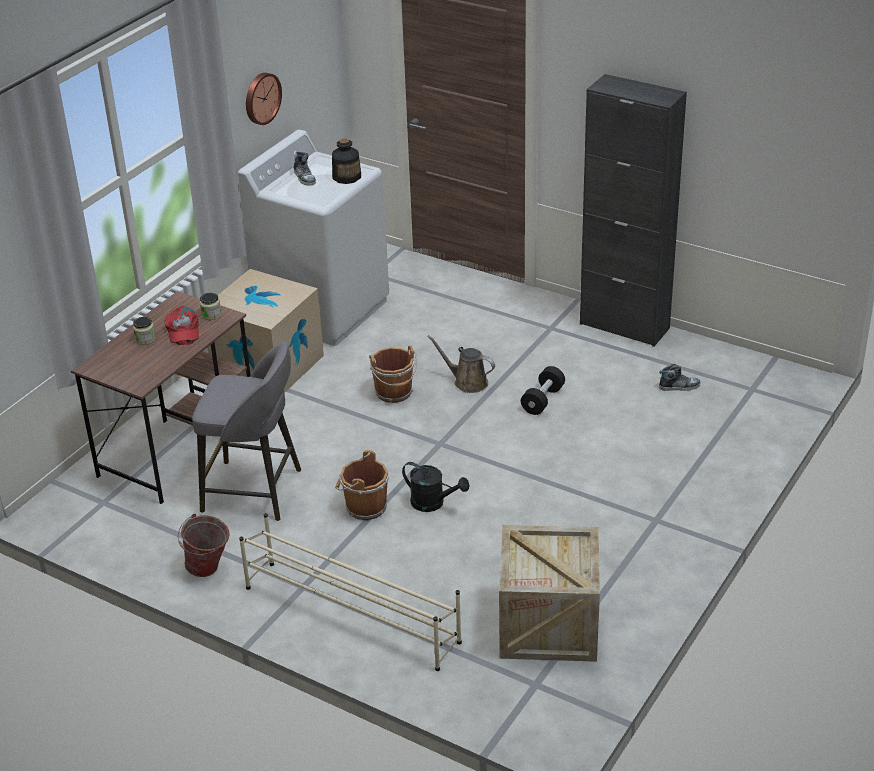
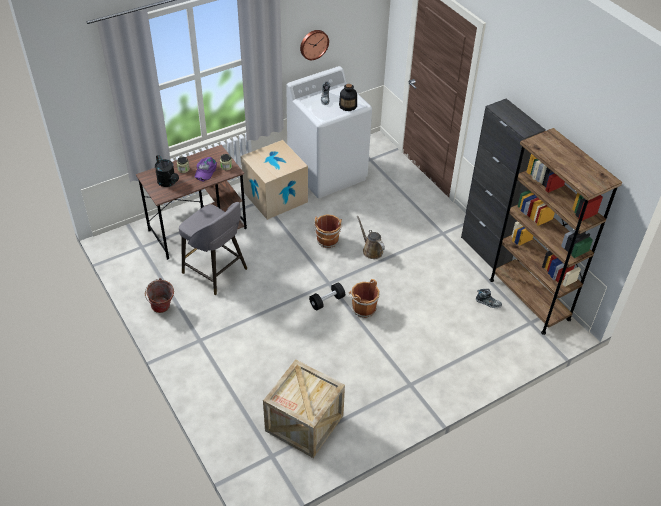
camera: 25 degrees right, 10 degrees up
red cap [165,306,199,345] -> purple cap [195,157,217,181]
beige shoe rack [239,513,462,671] -> none
brown bucket [335,450,389,520] -> brown bucket moved to [348,279,380,318]
black watering can [402,462,469,512] -> black watering can moved to [155,155,179,187]
black dumbbell [521,366,565,415] -> black dumbbell moved to [309,283,345,311]
none -> brown bookcase [490,128,622,335]

